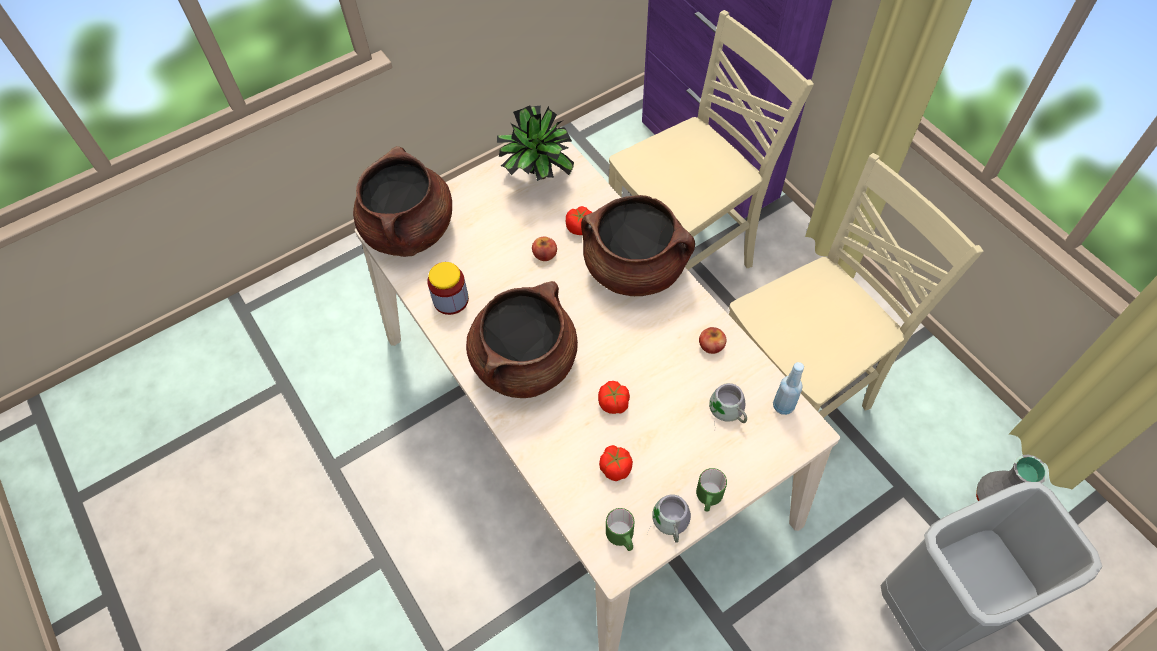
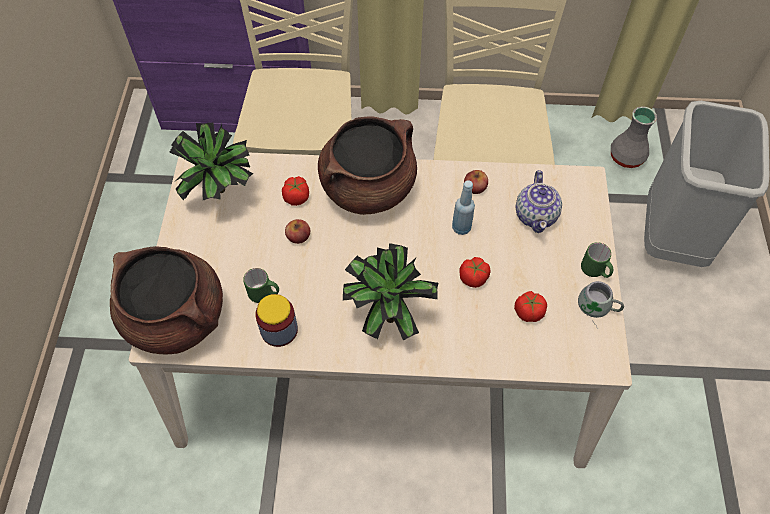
camera: 55 degrees left, 0 degrees up
brown cooking pot [466,281,578,398] -> potted plant [343,243,438,340]
green mug [606,508,634,551] -> green mug moved to [243,268,279,303]
grey mug [709,383,747,424] -> teapot [516,170,562,233]
blue bottle [773,362,804,415] -> blue bottle moved to [452,180,475,235]

